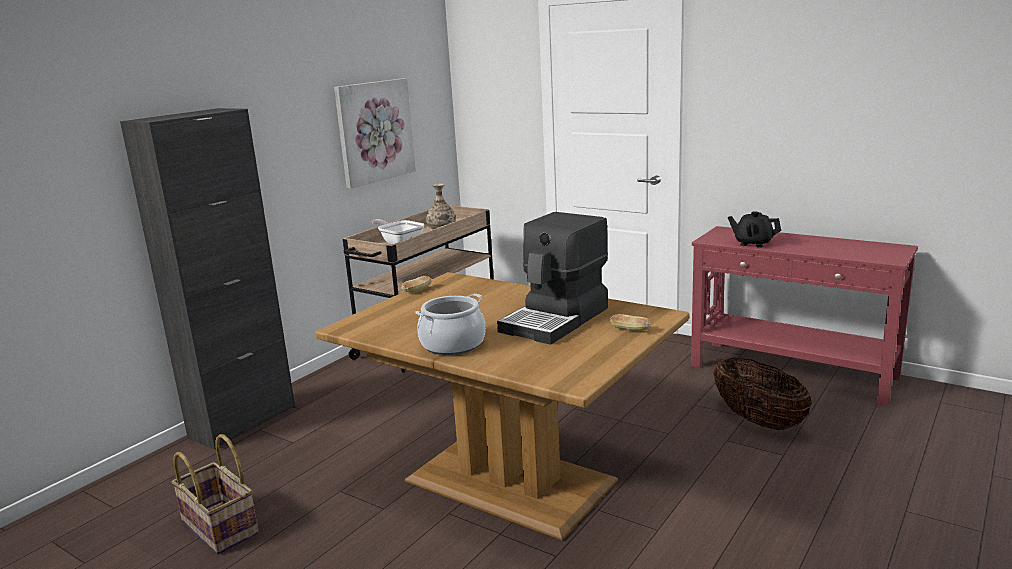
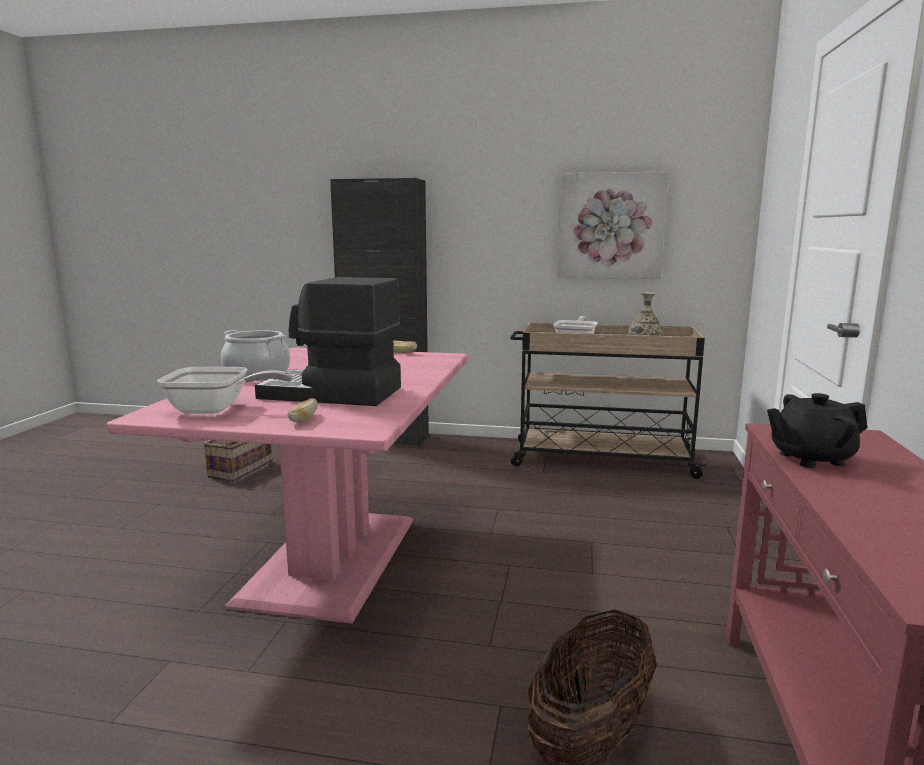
camera: 65 degrees right, 5 degrees down
brown dining table [316,272,689,540] -> pink dining table [107,347,468,624]
black teapot [728,211,781,248] -> black teapot turned 105 degrees counterclockwise [767,393,867,468]
none -> frying pan [157,367,293,414]

